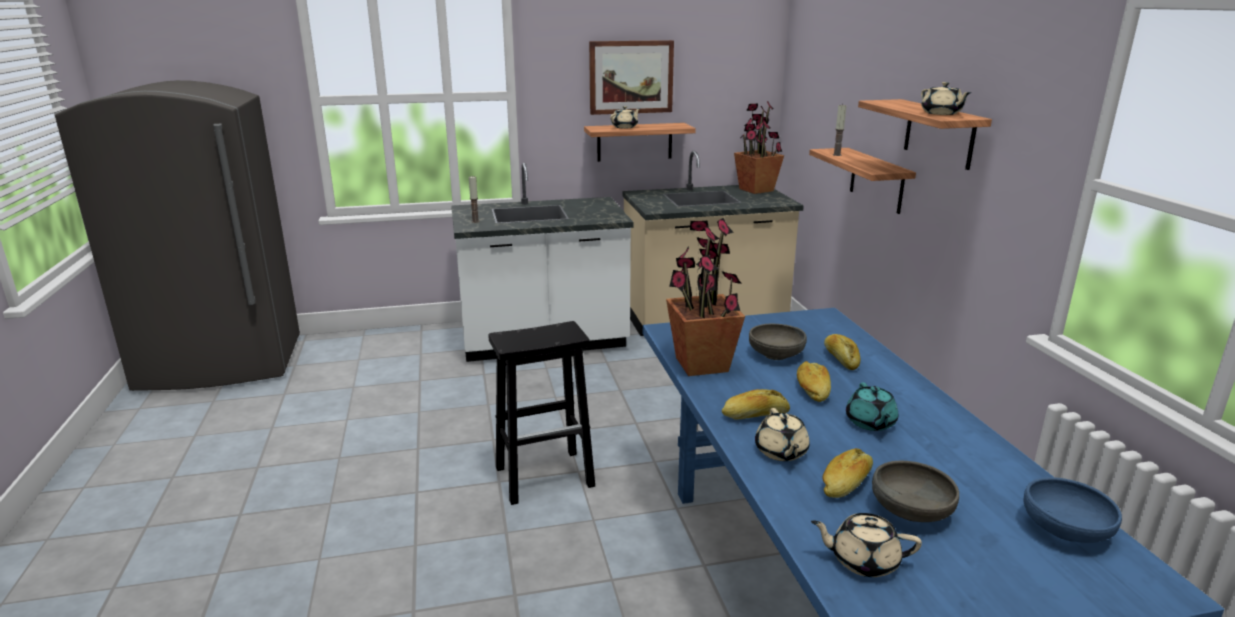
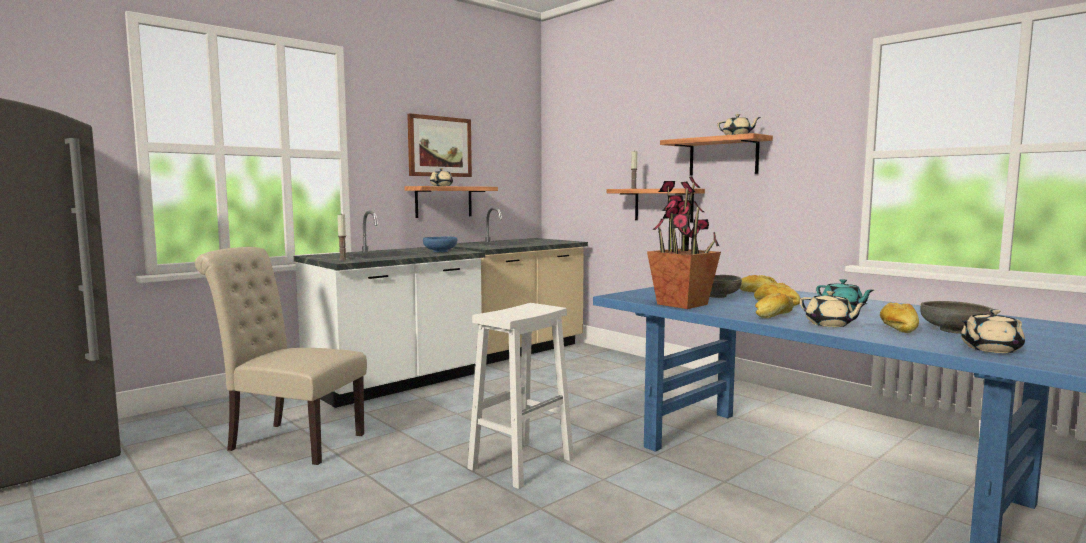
camera: 30 degrees left, 15 degrees down
black stool [489,321,595,505] -> white stool [467,303,574,489]
potted plant [734,101,784,194] -> none
blue bowl [1023,477,1122,543] -> blue bowl moved to [423,236,457,252]
none -> beige chair [195,247,367,465]

